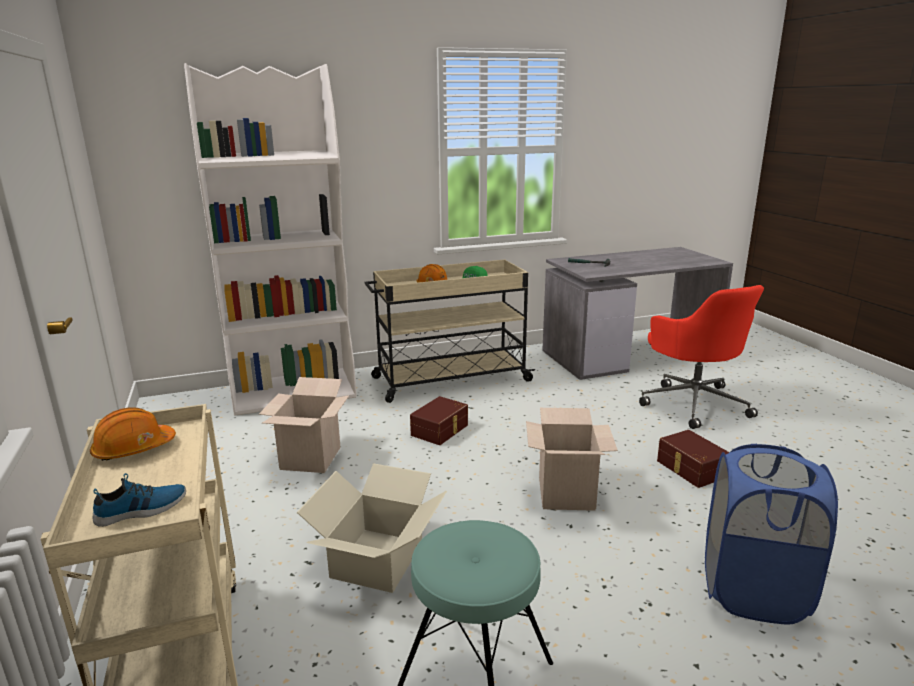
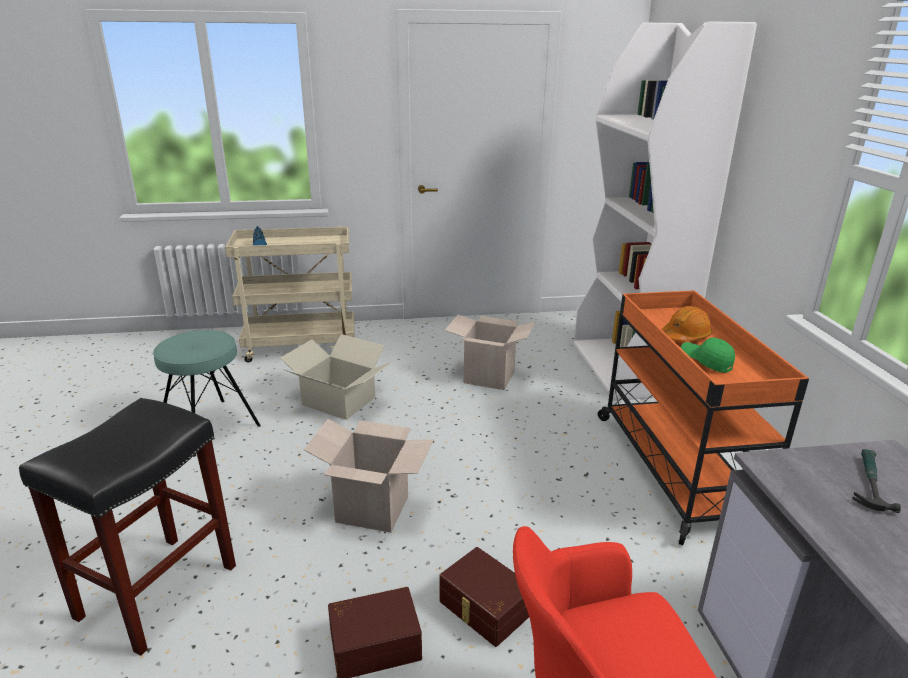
camera: 100 degrees right, 5 degrees up
orange hard hat [90,407,176,461] -> none
beige cart [365,259,535,403] -> orange cart [598,290,809,545]
brown storage box [410,396,468,445] -> brown storage box moved to [439,547,529,647]
blue laundry basket [705,444,838,624] -> black stool [19,398,236,656]

